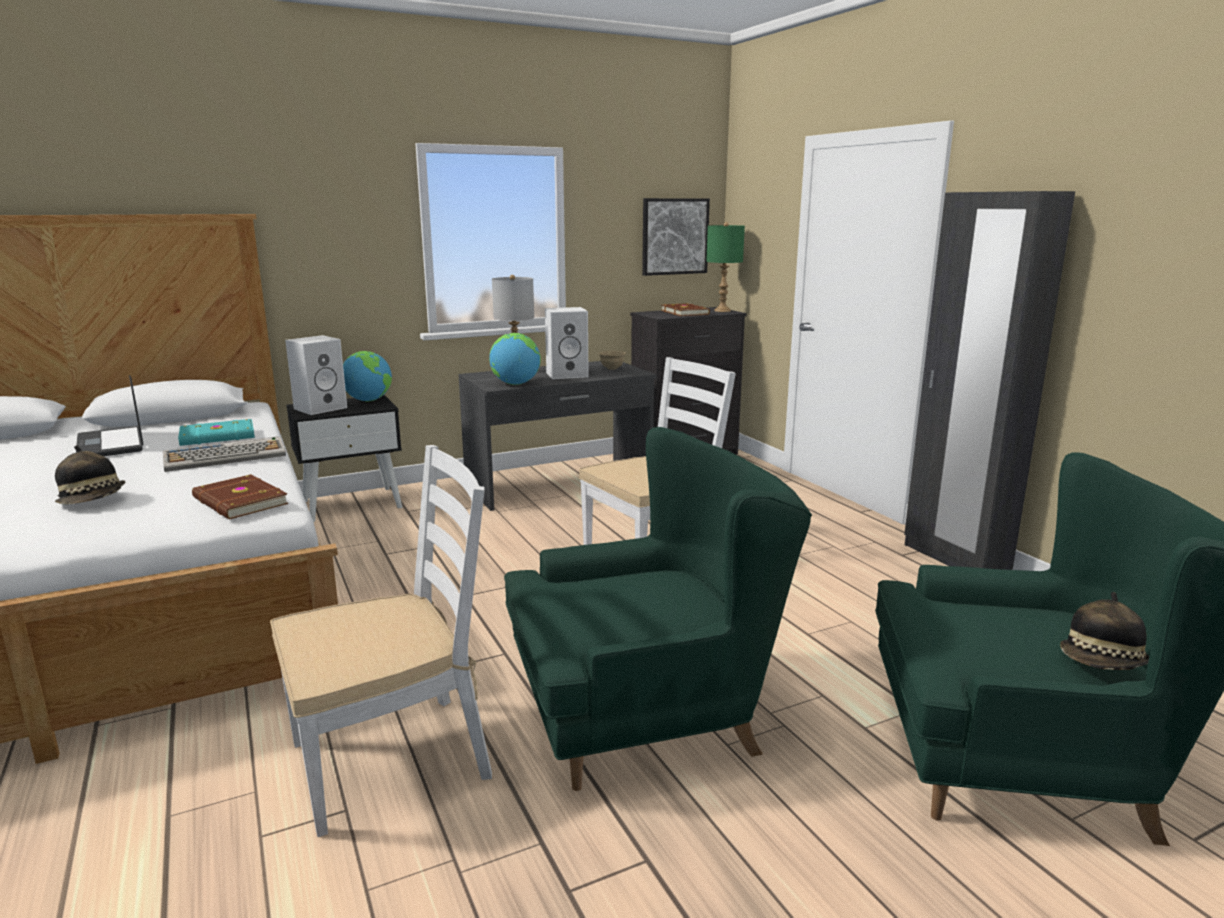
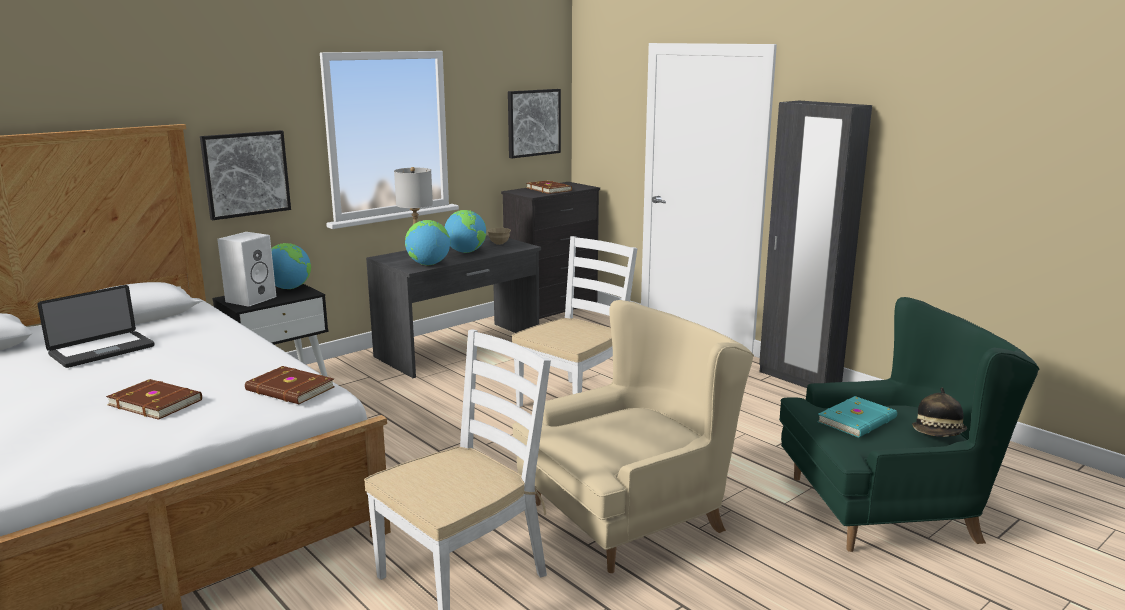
camera: 15 degrees left, 0 degrees up
hat [55,445,126,505] -> brown book [106,379,202,420]
laptop [76,375,143,456] -> laptop turned 90 degrees counterclockwise [38,285,155,368]
keyboard [163,436,286,472] -> none
turquoise book [178,419,255,446] -> turquoise book moved to [817,396,897,437]
green armchair [504,427,812,791] -> beige armchair [512,300,754,573]
white speaker [545,307,589,379] -> globe [444,210,486,253]
green table lamp [706,222,745,312] -> none
none -> picture [200,130,291,220]

